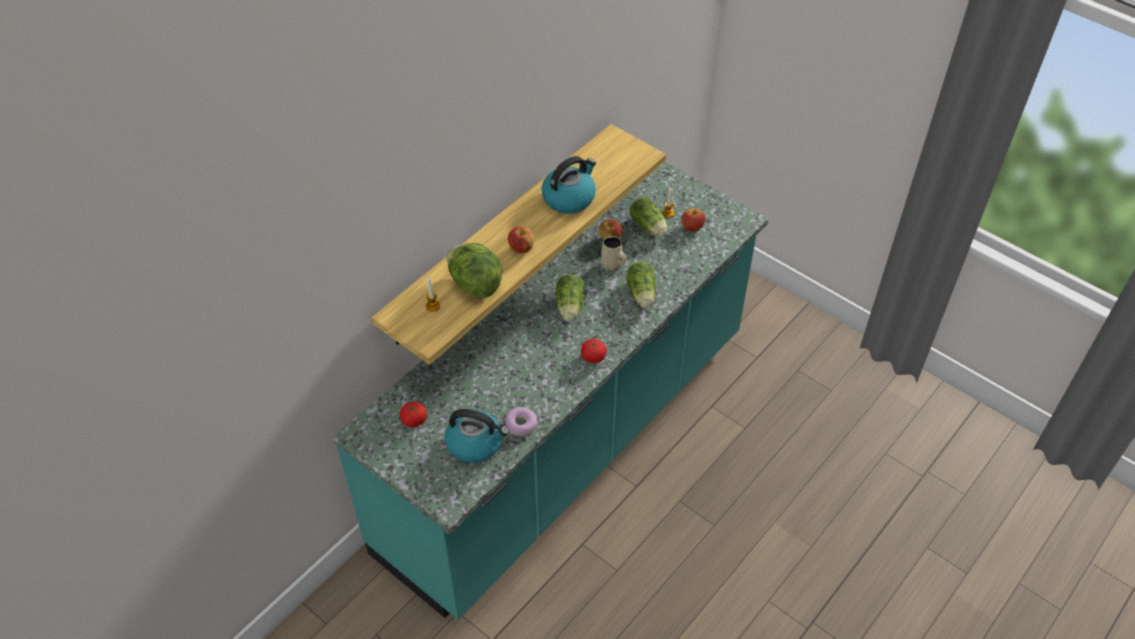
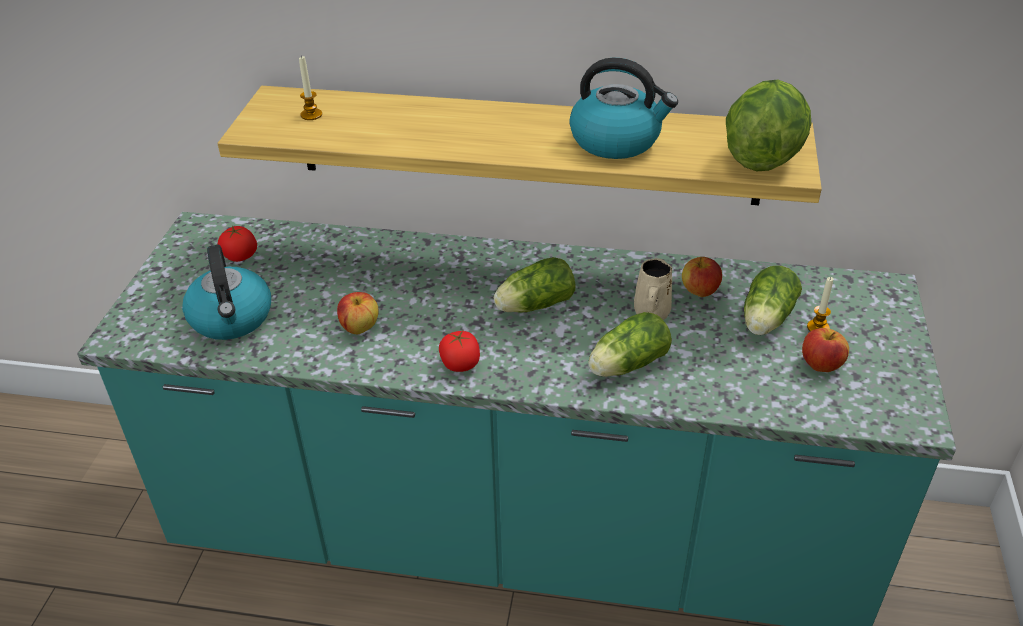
camera: 60 degrees right, 10 degrees down
lettuce [447,243,502,299] -> lettuce moved to [726,80,811,172]
donut [505,407,537,436] -> none
apple [508,226,534,254] -> apple moved to [337,292,378,334]

